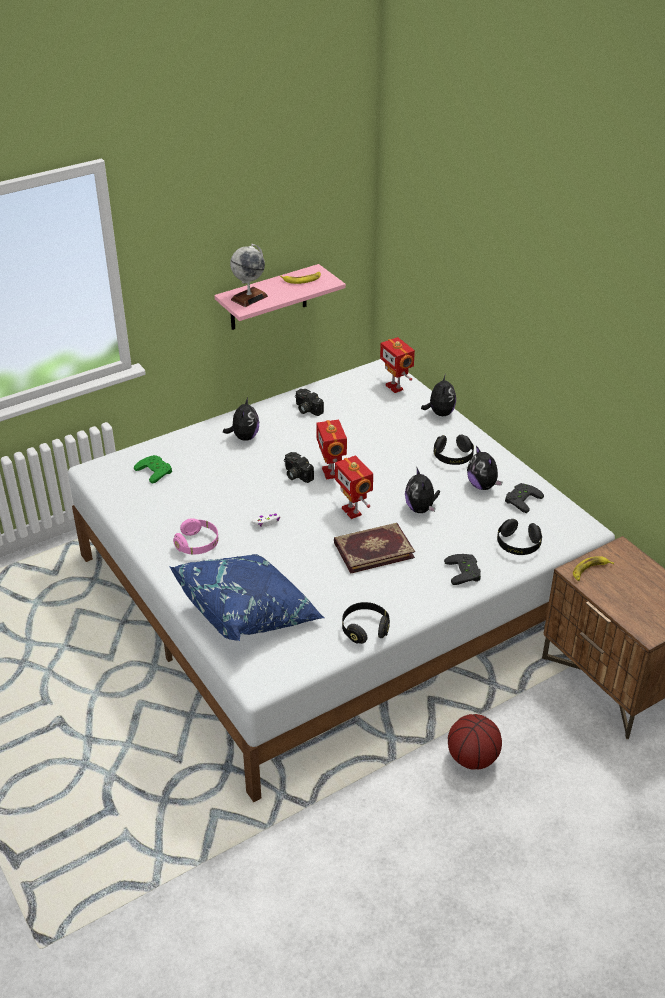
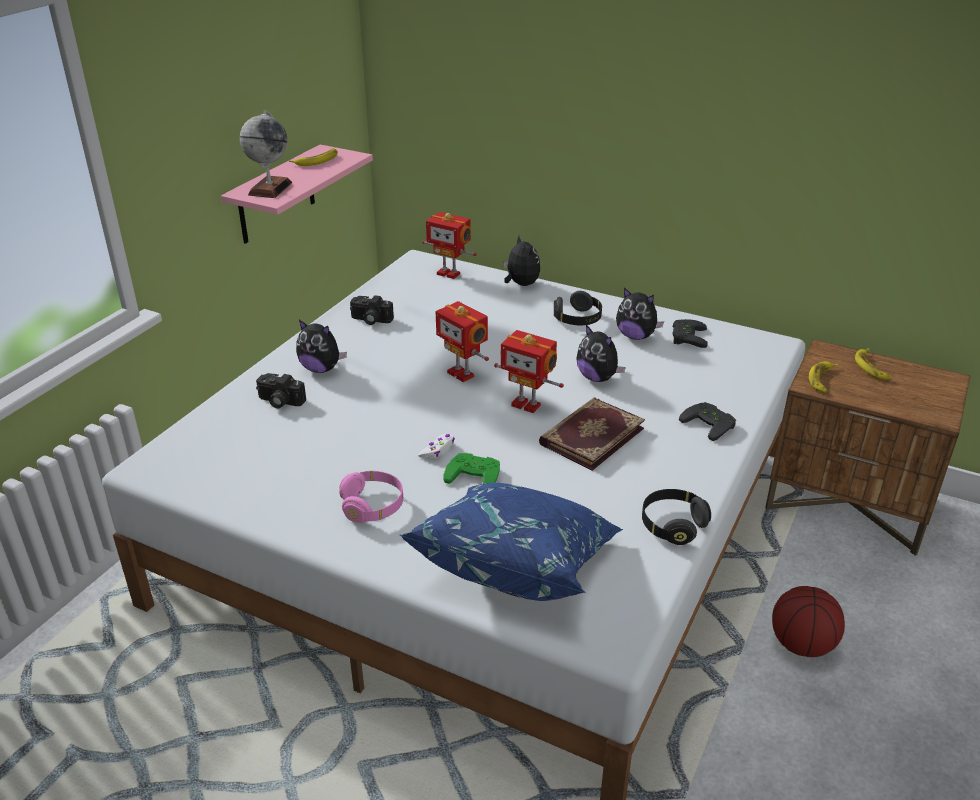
camera: 30 degrees left, 5 degrees down
green game controller [134,455,172,484] -> green game controller moved to [444,453,500,484]
plush toy [223,397,259,441] -> plush toy turned 135 degrees clockwise [296,320,347,373]
camera [284,452,314,483] -> camera moved to [256,373,306,409]
black headphones [497,519,542,555] -> none
none -> banana [855,348,892,380]

